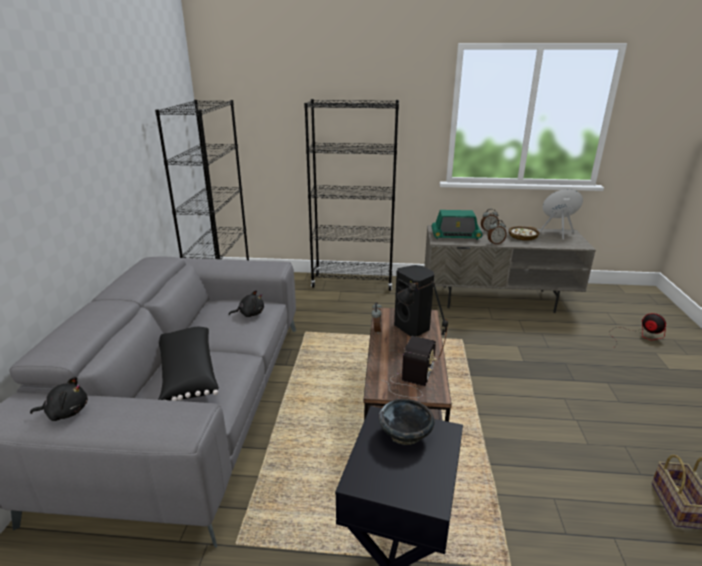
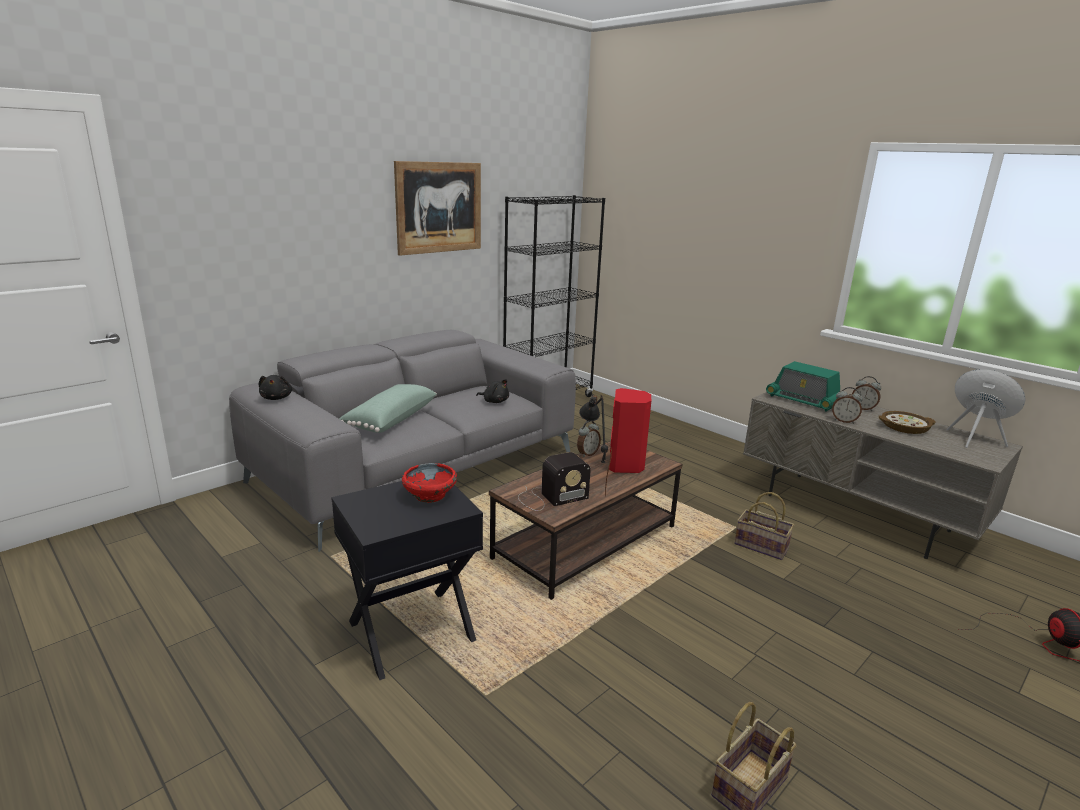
camera: 40 degrees right, 5 degrees down
black plush toy [30,377,88,421] -> black plush toy turned 45 degrees clockwise [259,375,292,400]
black pillow [158,327,219,401] -> green pillow [339,384,437,433]
black bookcase [304,99,399,291] -> none
black bowl [379,399,435,445] -> red bowl [402,463,457,503]
black speaker [394,265,434,337] -> red speaker [609,388,652,473]
none -> picture [394,161,481,256]
none -> basket [734,492,794,560]

